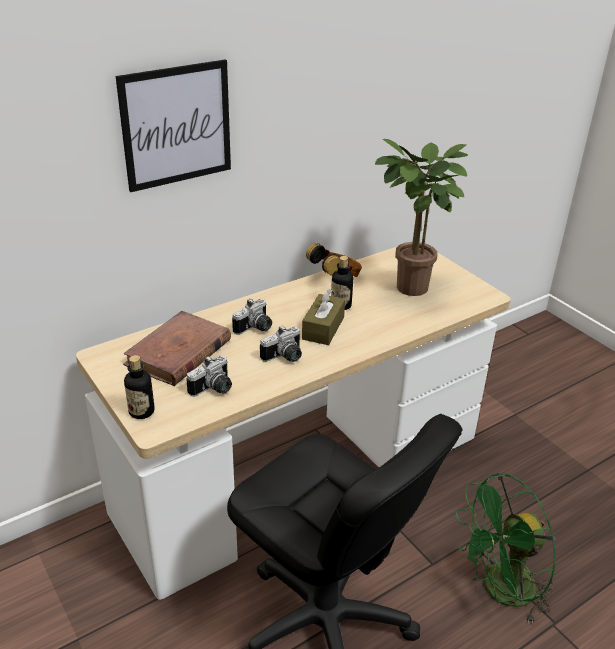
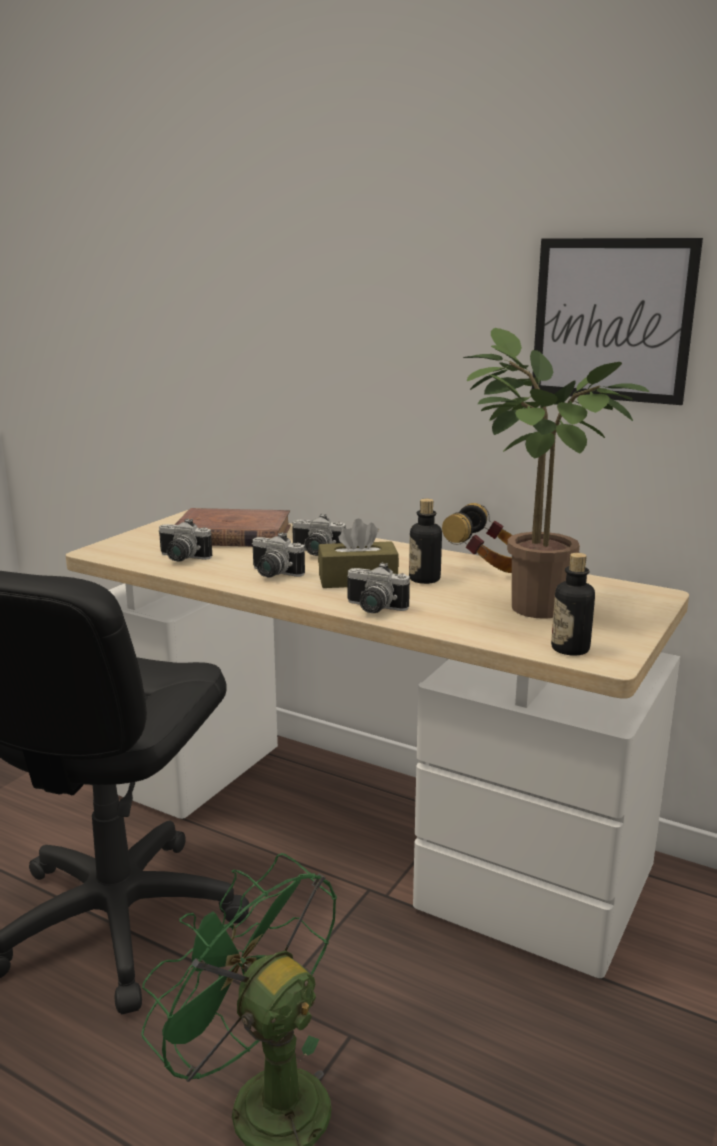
camera: 65 degrees right, 15 degrees down
picture [116,60,231,192] -> picture moved to [532,238,703,405]
bottle [124,355,155,419] -> bottle moved to [551,553,595,656]
none -> camera [347,562,410,613]

